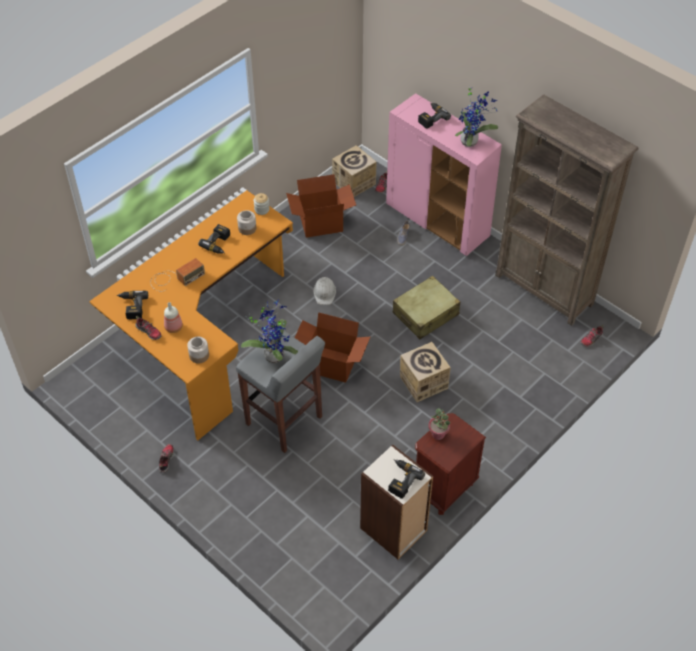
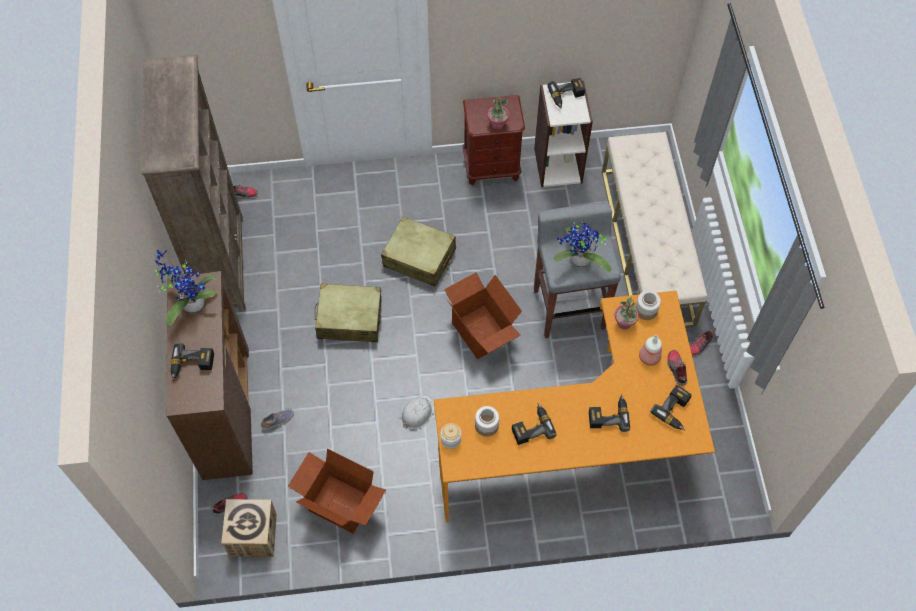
camera: 140 degrees left, 10 degrees up
radio [150,258,205,291] -> power drill [589,395,630,432]
pink cabinet [386,93,502,256] -> brown cabinet [167,271,253,480]
cardboard box [400,342,451,402] -> beige suitcase [381,216,456,286]
none -> beige bench [602,132,708,327]
none -> potted plant [614,297,639,329]

